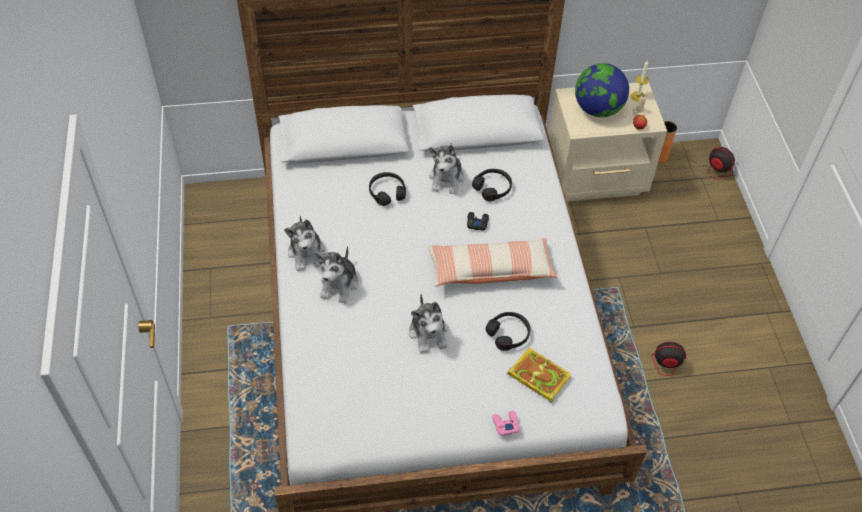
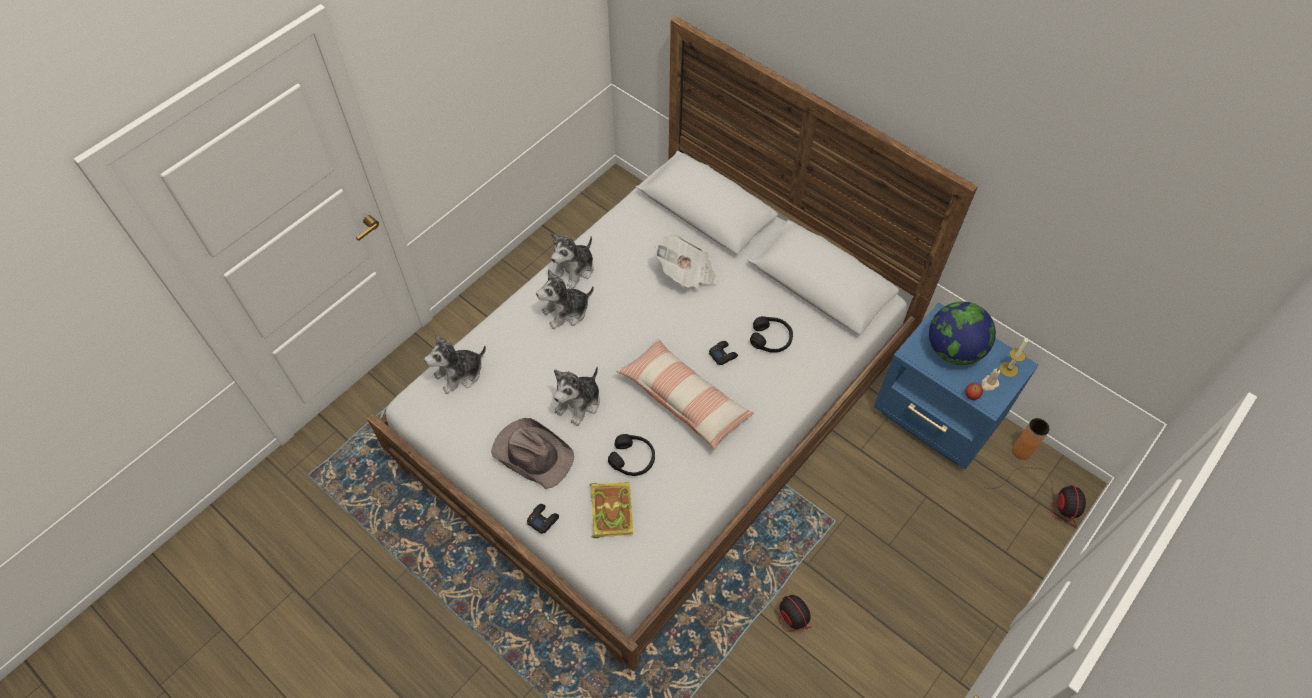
camera: 50 degrees right, 5 degrees up
black headphones [369,172,406,206] -> newspaper [654,235,718,288]
plush toy [429,143,464,195] -> plush toy moved to [424,333,486,394]
pink game controller [492,411,520,436] -> black game controller [527,504,559,534]
beige nightstand [548,82,667,202] -> blue nightstand [874,303,1039,469]
none -> brown hat [491,418,574,489]

